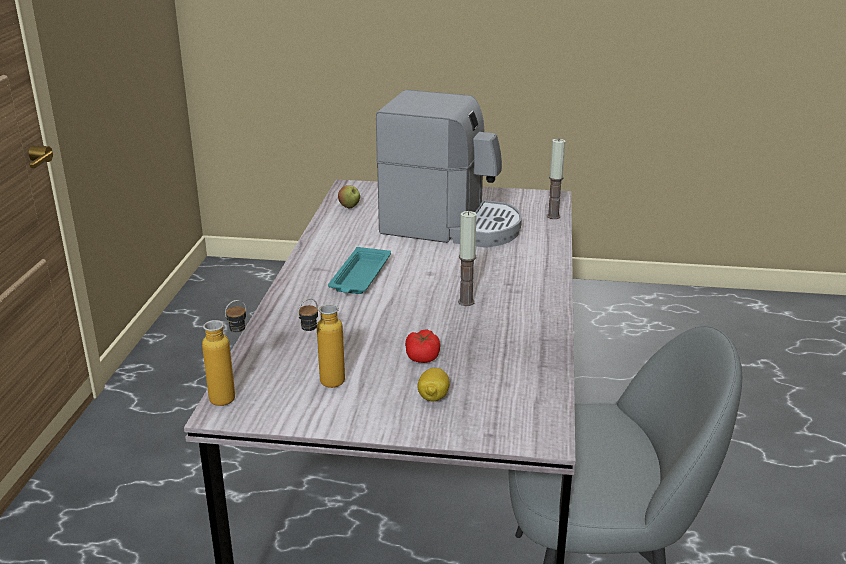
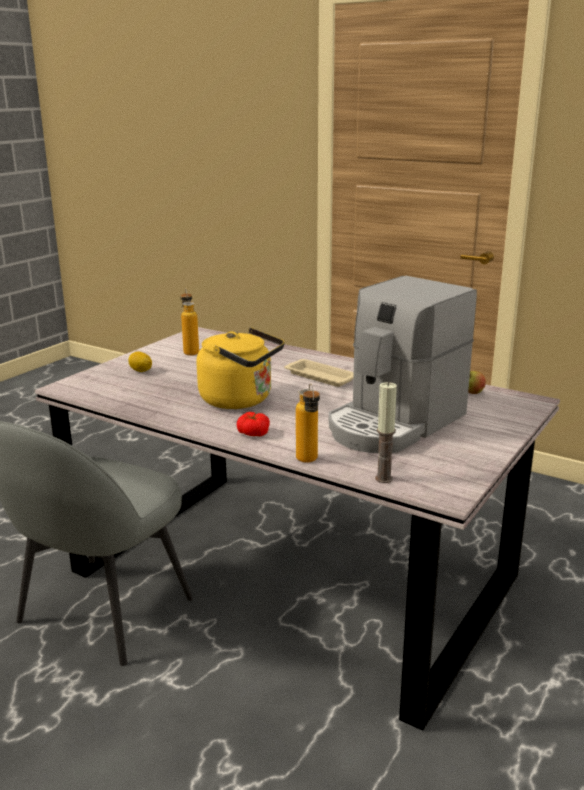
camera: 115 degrees right, 5 degrees down
bottle [202,300,246,406] -> bottle moved to [296,383,320,463]
turquoise tray [328,247,391,294] -> beige tray [284,359,354,387]
tomato [405,329,440,363] -> tomato moved to [237,412,270,436]
candle [458,211,477,306] -> yellow kettle [196,327,284,409]

